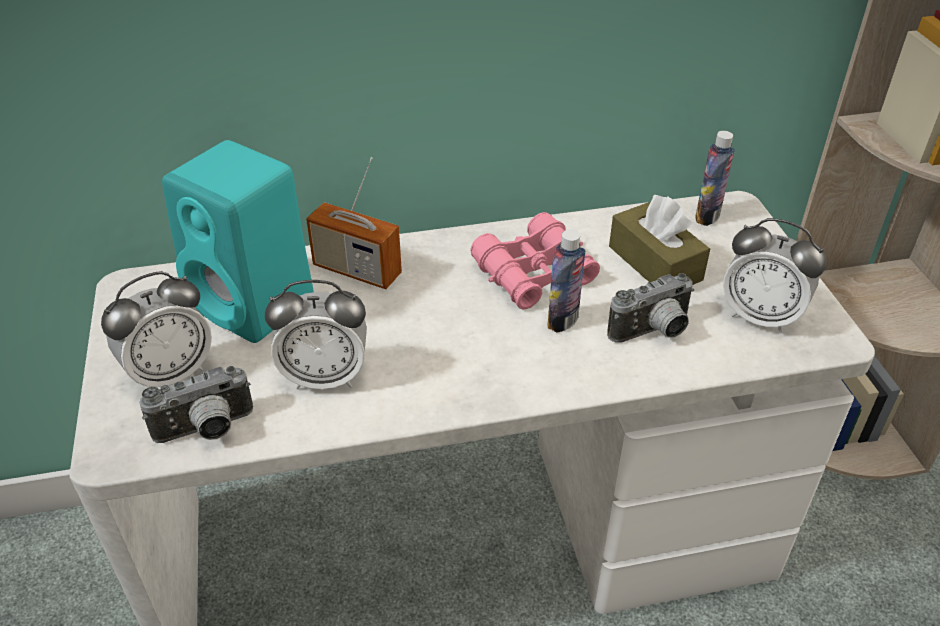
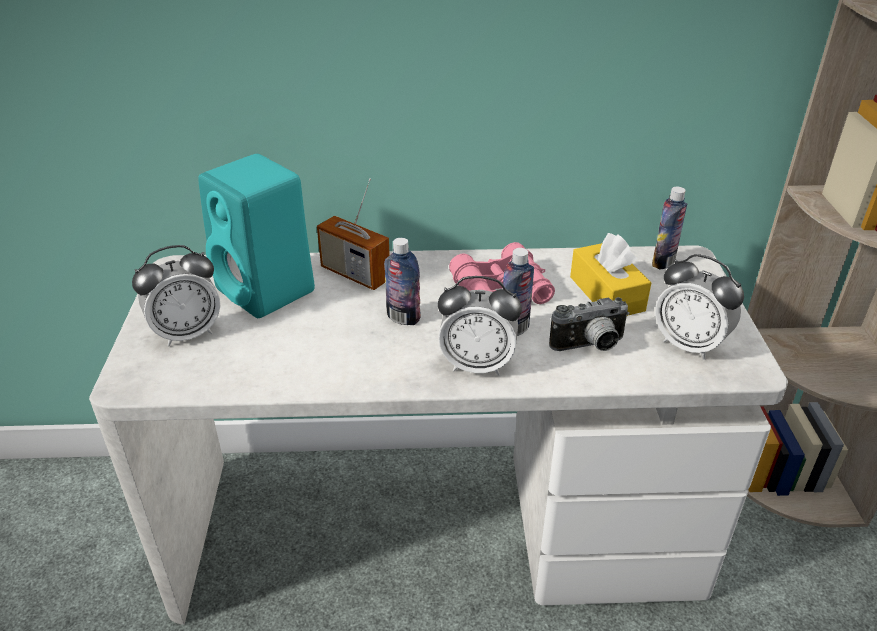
camera: 10 degrees right, 5 degrees down
camera [139,366,253,443] -> none
alarm clock [265,280,367,389] -> alarm clock moved to [438,276,522,376]
brown tissue box [609,195,710,285] -> yellow tissue box [570,233,652,316]
none -> bottle [384,238,421,325]

